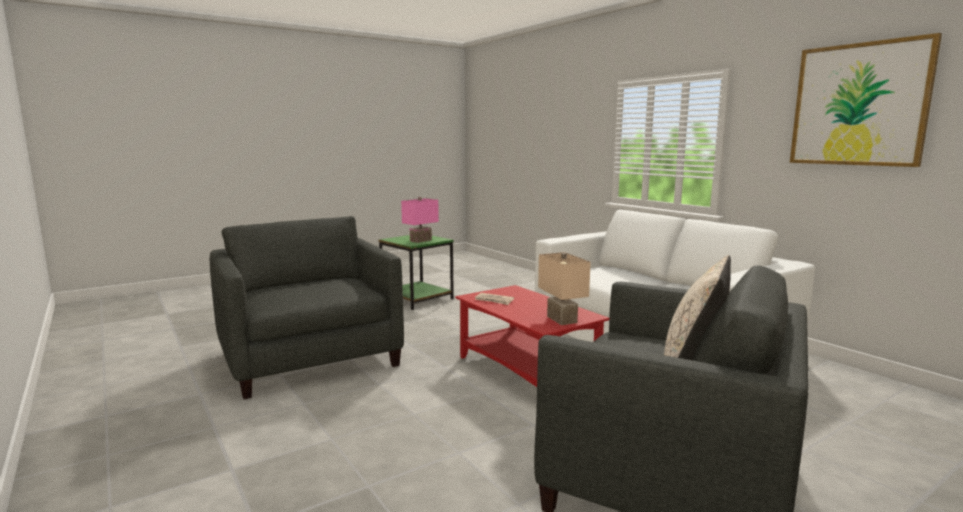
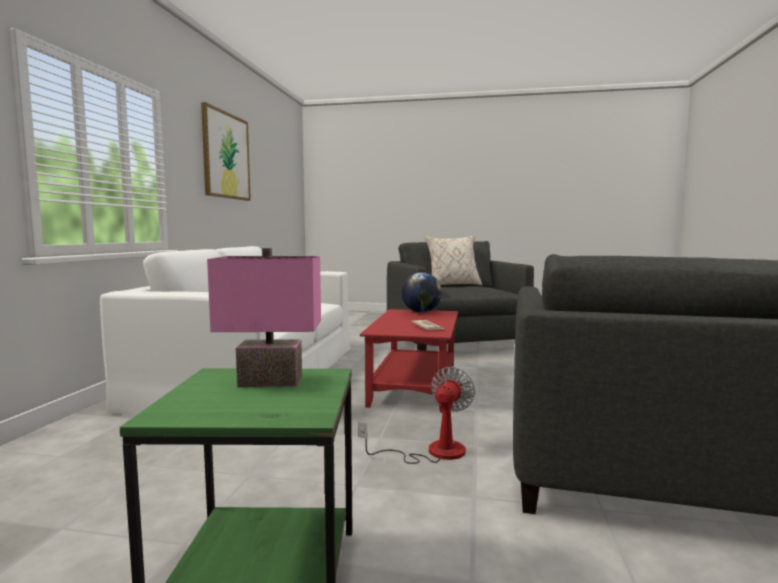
camera: 135 degrees left, 5 degrees down
beige table lamp [538,252,591,325] -> globe [401,272,442,313]
none -> fan [358,367,475,464]

